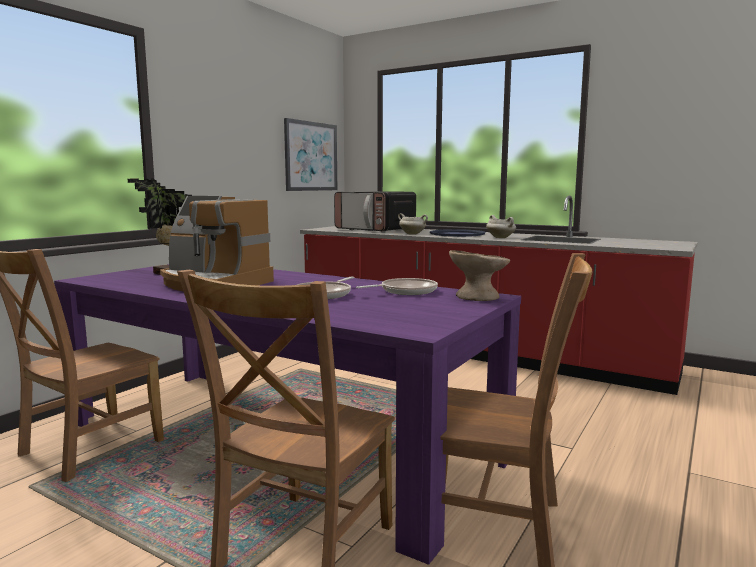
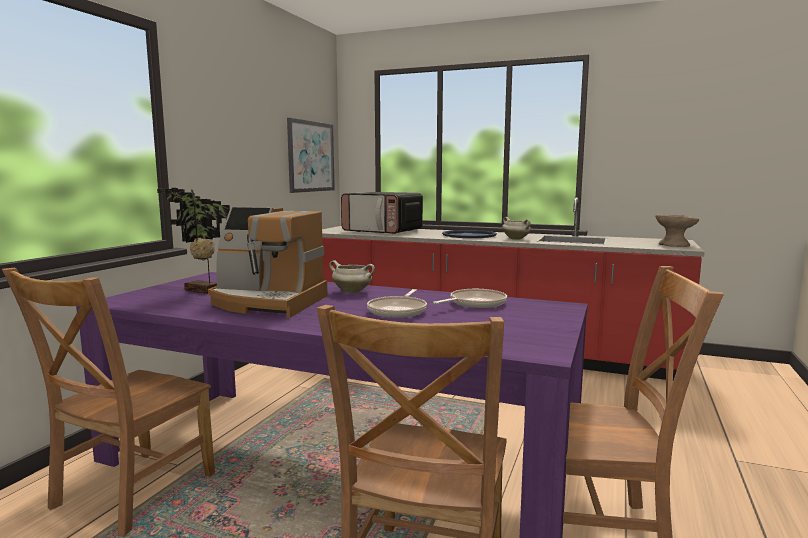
camera: 10 degrees left, 0 degrees up
white cooking pot [398,213,428,235] -> white cooking pot moved to [329,260,375,293]
beige bowl [449,250,510,301] -> beige bowl moved to [655,214,699,247]

